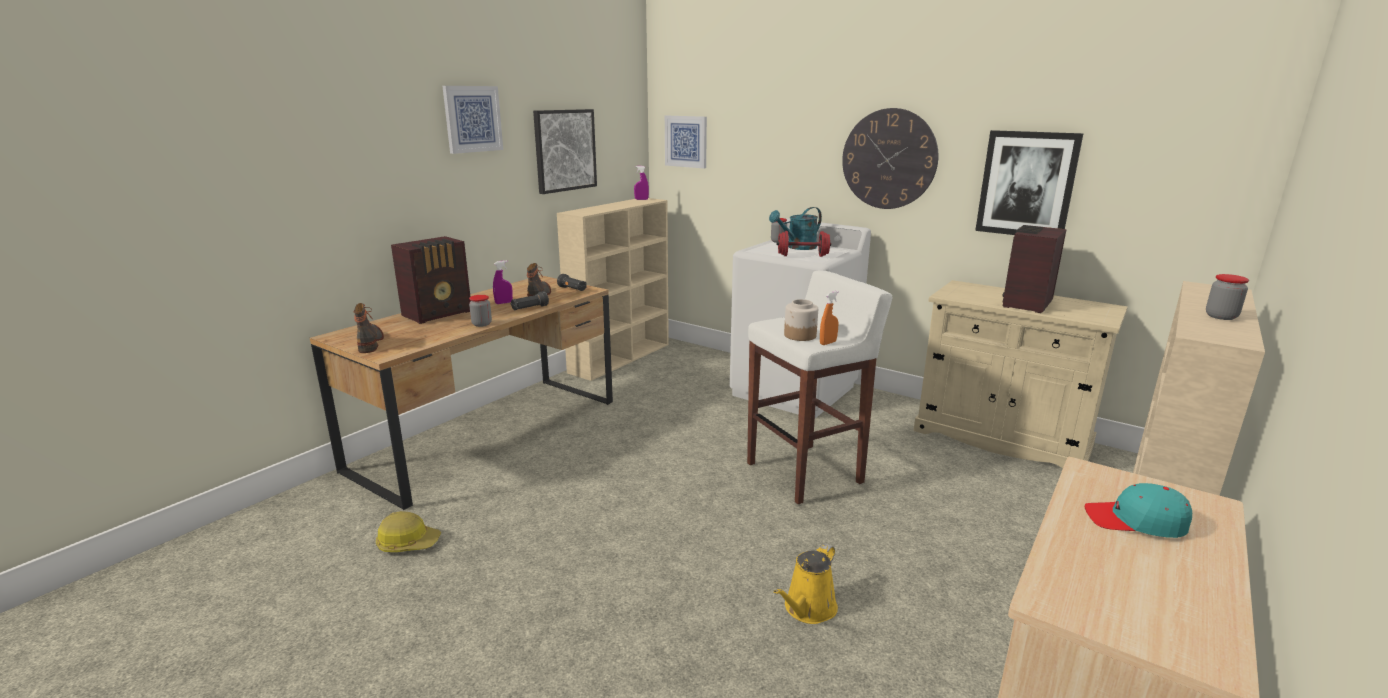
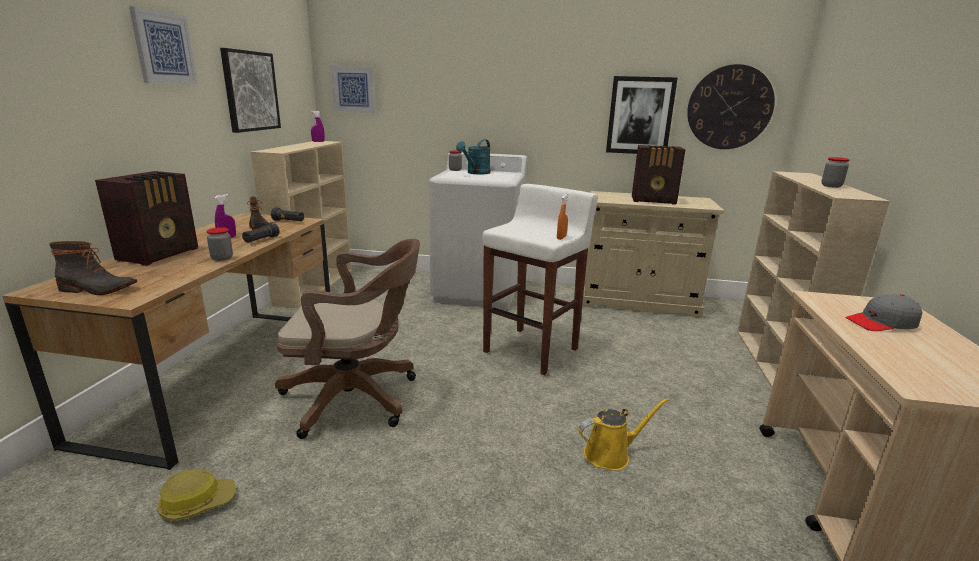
camera: 25 degrees left, 0 degrees up
boot [354,303,384,353] -> boot turned 135 degrees clockwise [49,241,137,295]
yellow watering can [774,543,838,624] -> yellow watering can turned 120 degrees counterclockwise [578,398,669,471]
red dumbbell [777,231,831,257] -> none
jar [784,299,818,341] -> none
wall clock [842,108,938,209] -> wall clock moved to [687,64,775,149]
radio [1003,225,1067,313] -> radio turned 90 degrees counterclockwise [632,145,685,205]
turquoise cap [1085,483,1192,538] -> grey cap [845,294,922,331]
none -> brown office chair [275,239,420,439]

